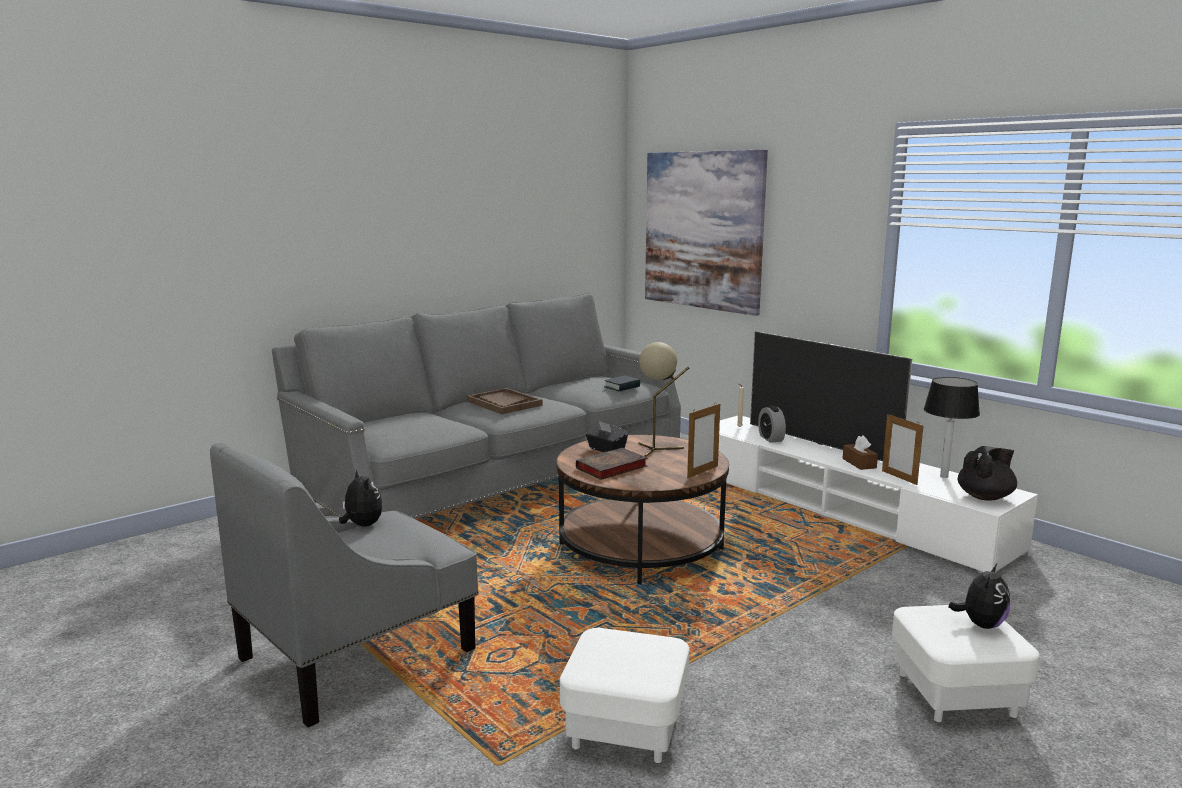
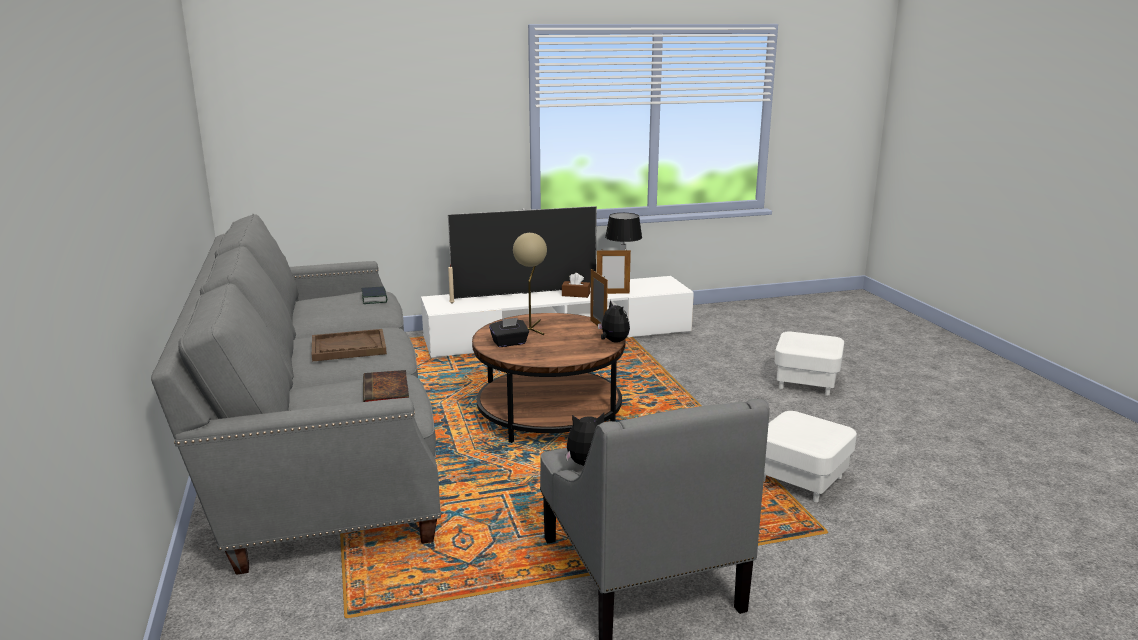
camera: 65 degrees left, 5 degrees up
book [576,448,648,480] -> book moved to [363,370,409,402]
picture [645,150,768,316] -> none
alarm clock [758,405,786,443] -> none
plush toy [949,563,1010,629] -> plush toy moved to [598,300,630,343]
black teapot [958,446,1017,501] -> none

